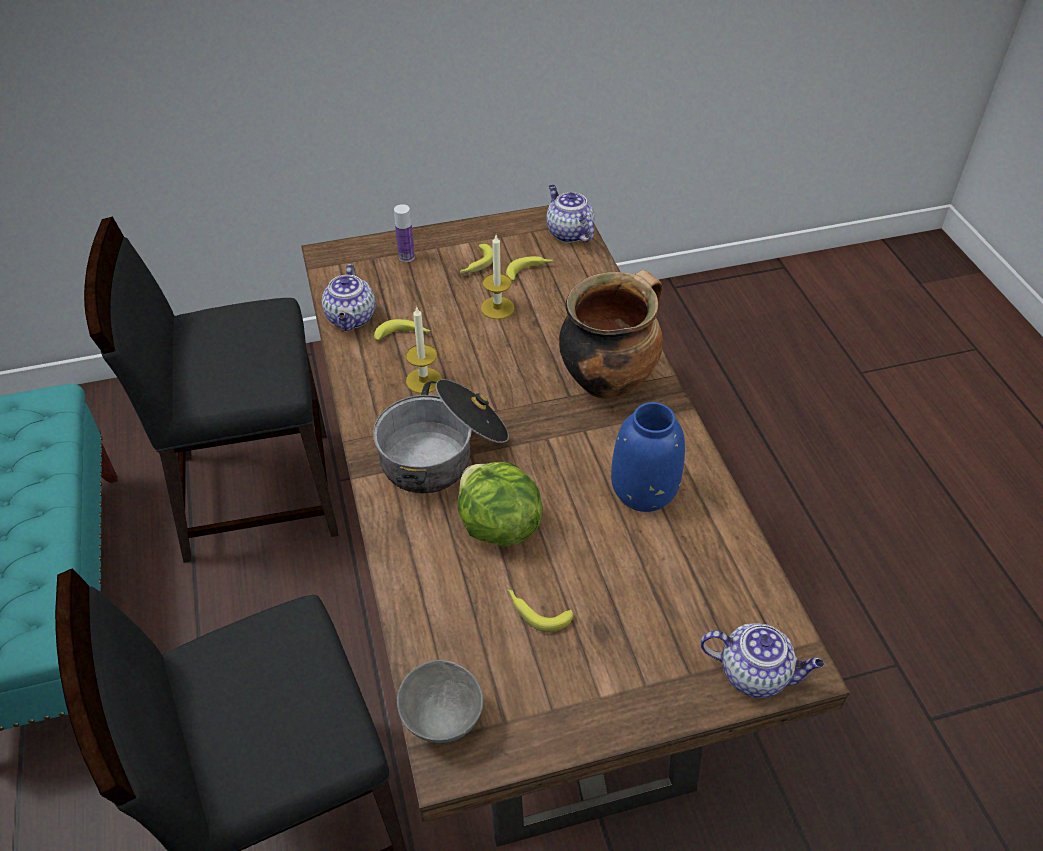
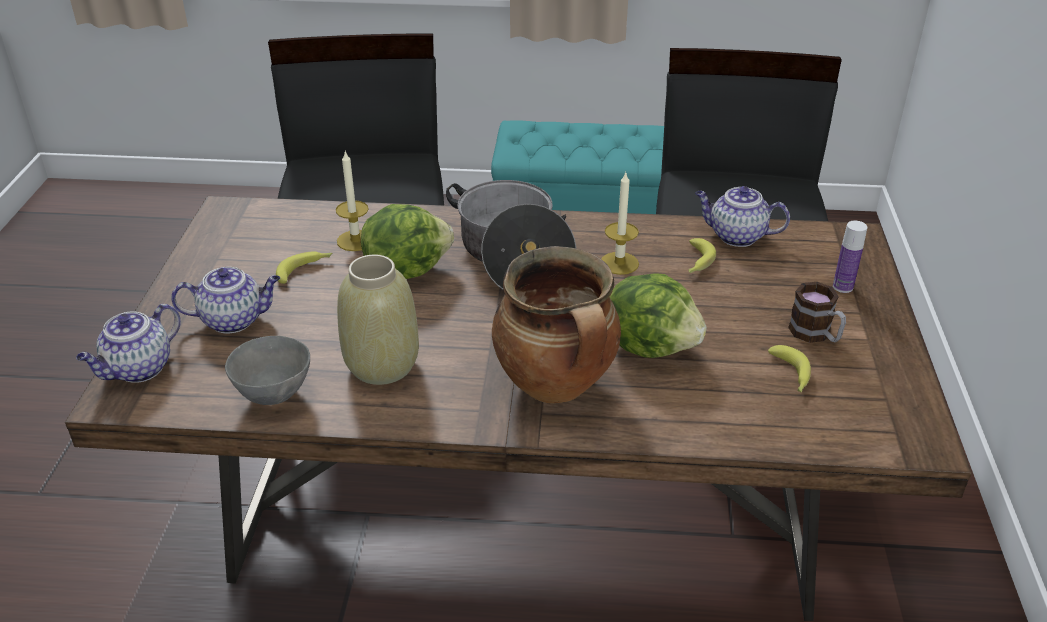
camera: 110 degrees right, 10 degrees down
grey bowl [397,660,483,743] -> grey bowl moved to [225,336,310,405]
banana [460,244,493,273] -> mug [788,282,846,343]
candle [481,235,515,319] -> candle moved to [336,152,369,251]
teapot [546,185,595,243] -> teapot moved to [171,267,280,334]
blue vase [611,402,685,512] -> beige vase [337,255,419,385]
none -> lettuce [610,273,707,358]

